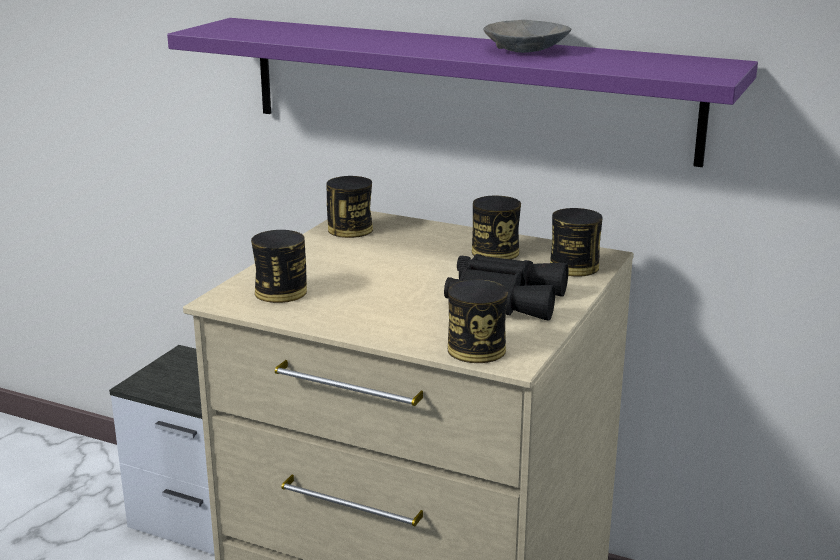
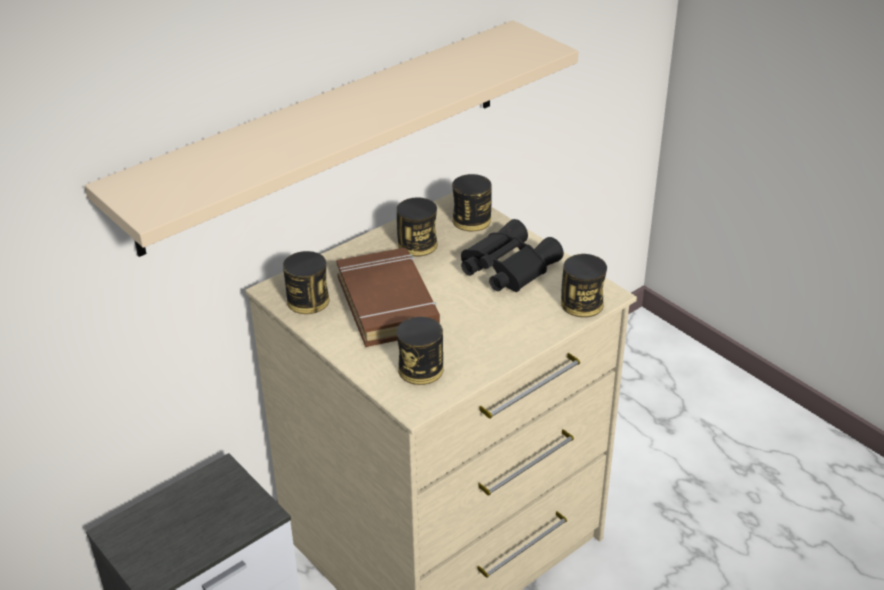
camera: 65 degrees left, 15 degrees up
purple shelf [167,18,758,167] -> beige shelf [84,20,578,257]
grey bowl [483,20,571,53] -> none
none -> brown book [336,248,440,347]

